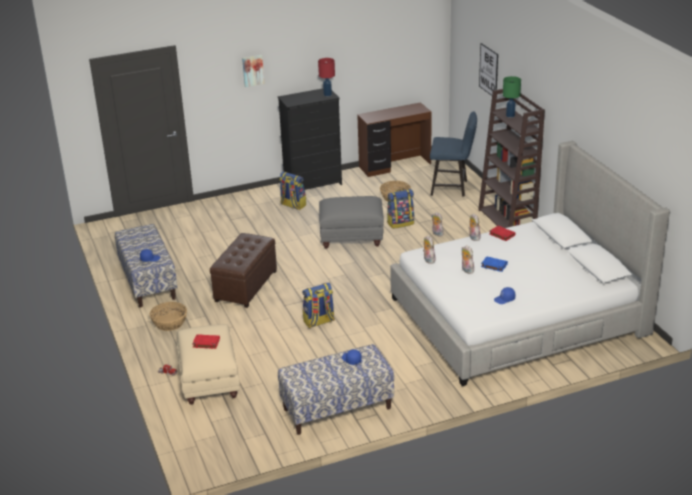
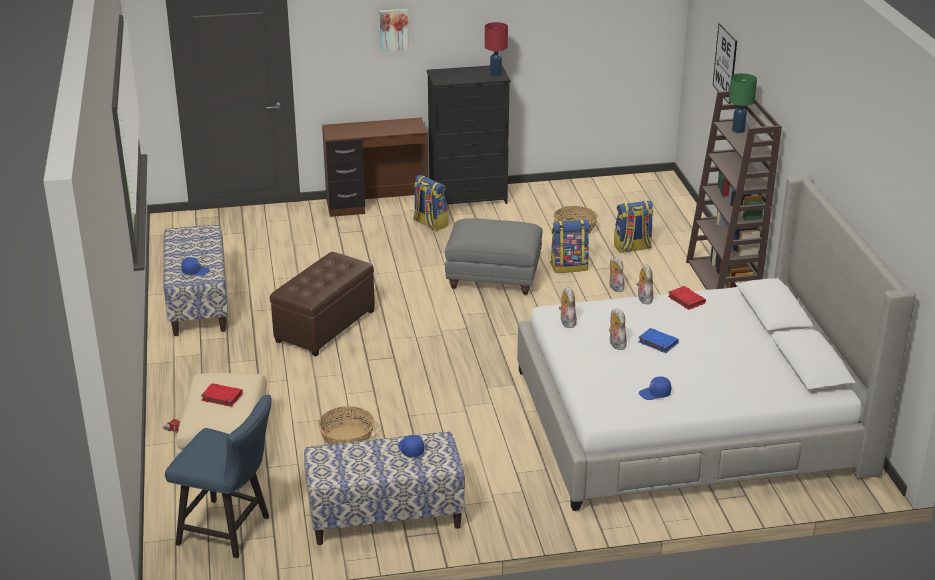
camera: 10 degrees right, 0 degrees up
basket [150,302,187,331] -> basket moved to [318,406,374,444]
backpack [302,283,335,328] -> backpack moved to [614,200,653,253]
brown desk [357,102,432,177] -> brown desk moved to [322,117,428,217]
blue chair [430,112,477,197] -> blue chair moved to [165,395,272,558]

